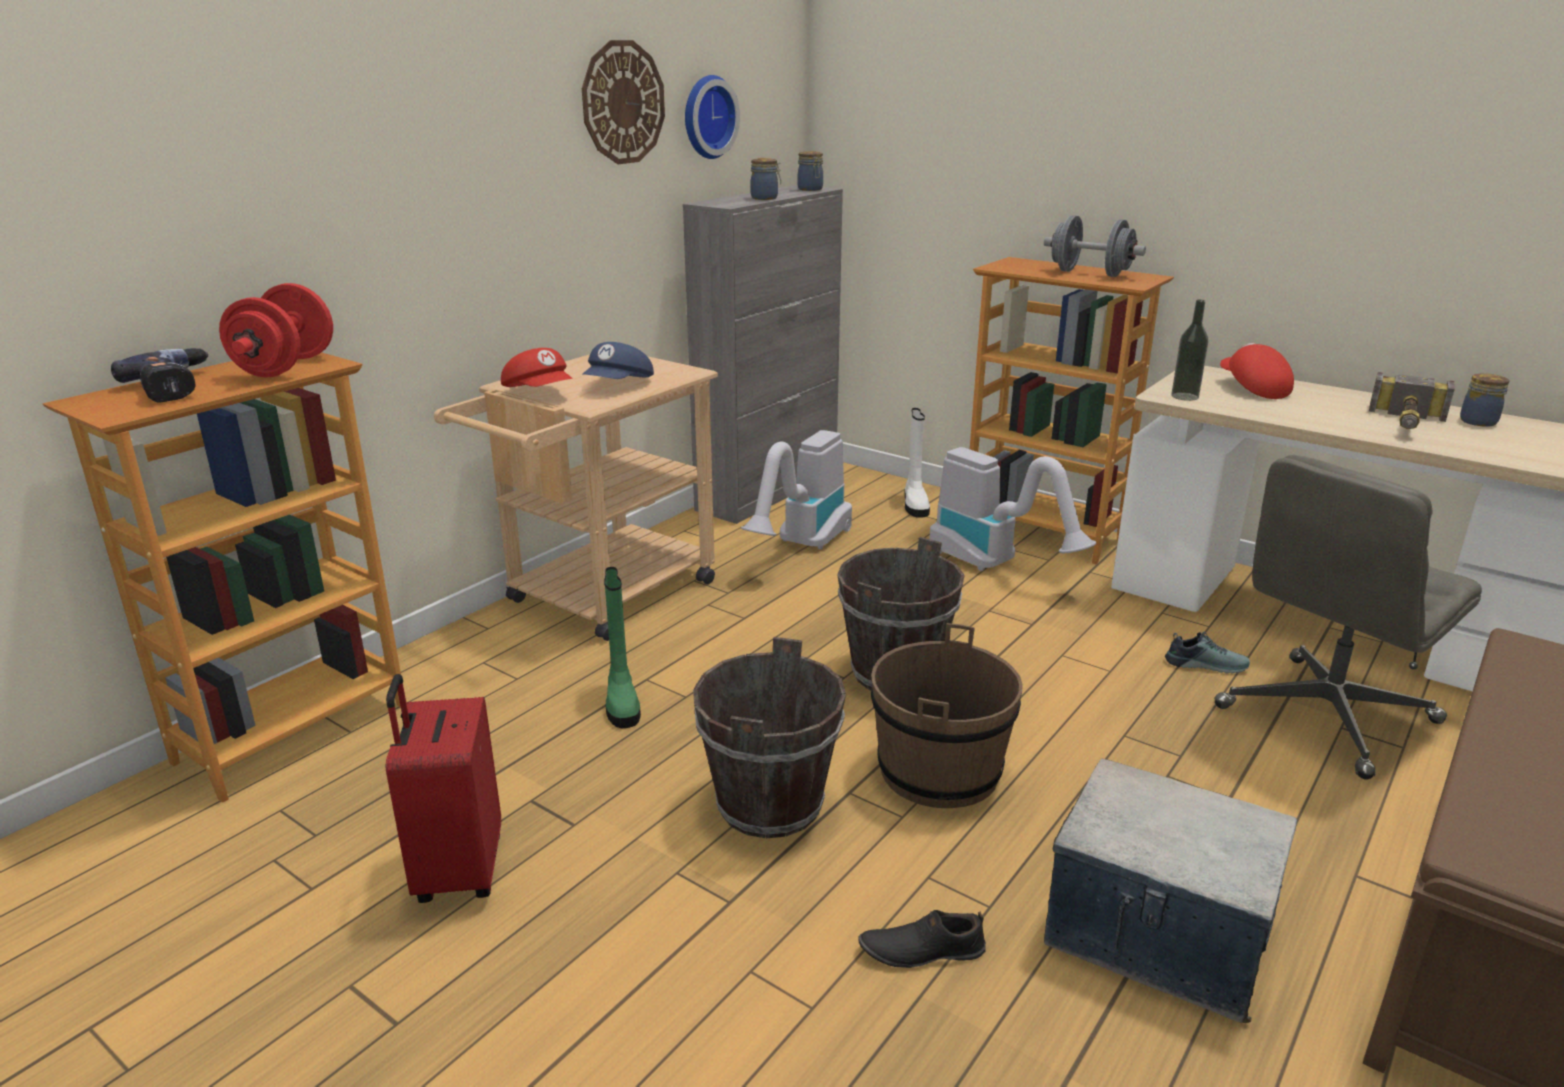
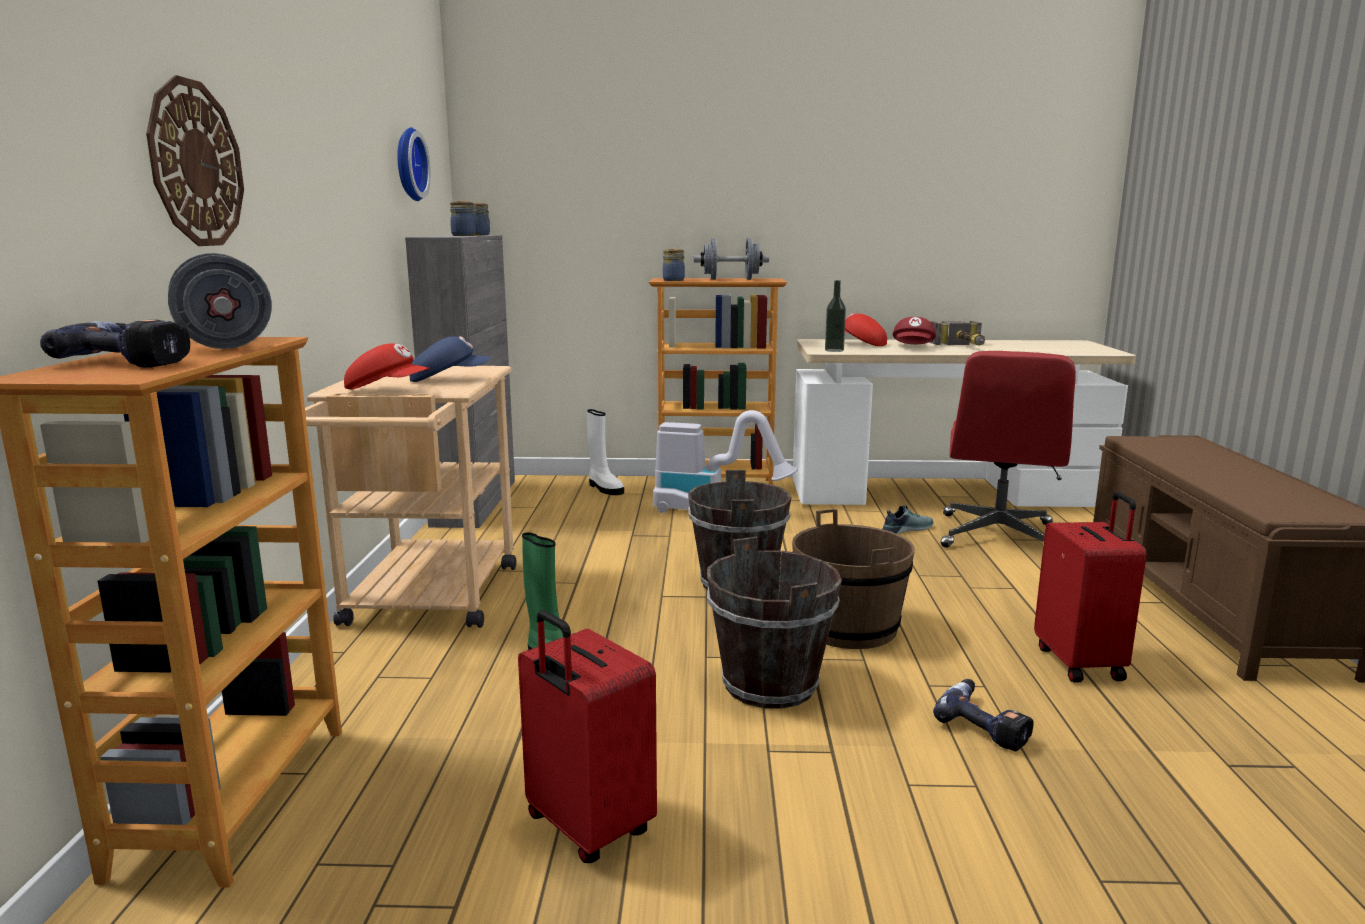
camera: 35 degrees left, 10 degrees down
red dumbbell [219,283,333,377] -> grey dumbbell [168,253,272,349]
wall clock [582,40,665,164] -> wall clock moved to [146,75,244,246]
blue cap [583,342,654,379] -> blue cap turned 90 degrees counterclockwise [409,336,491,382]
vacuum cleaner [741,430,852,550] -> none
black shoe [858,910,986,968] -> power drill [933,679,1034,751]
storage box [1044,758,1298,1023] -> red suitcase [1034,492,1147,682]
grey office chair [1214,455,1482,780] -> red office chair [941,351,1076,548]
jar [1460,373,1509,427] -> jar moved to [663,249,685,281]
none -> red cap [893,317,936,344]

